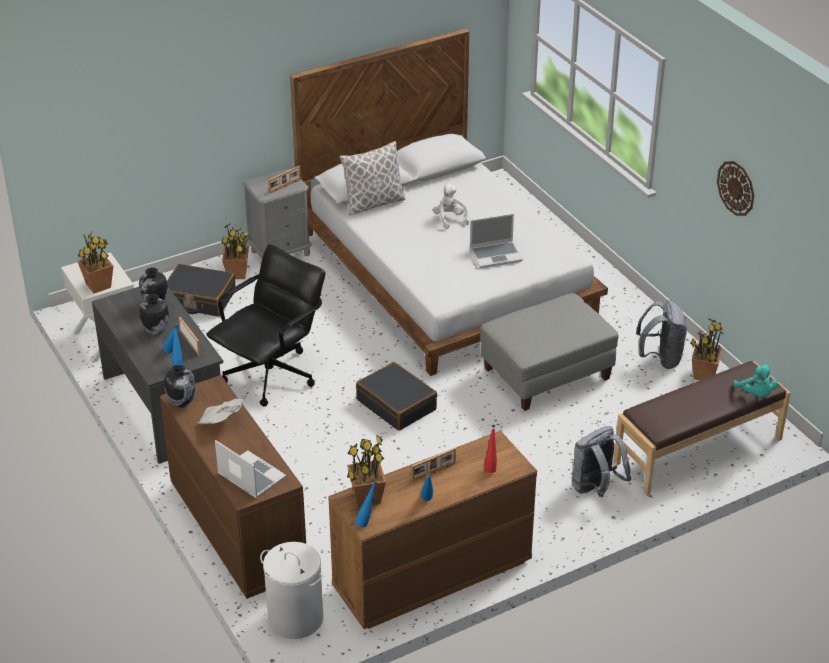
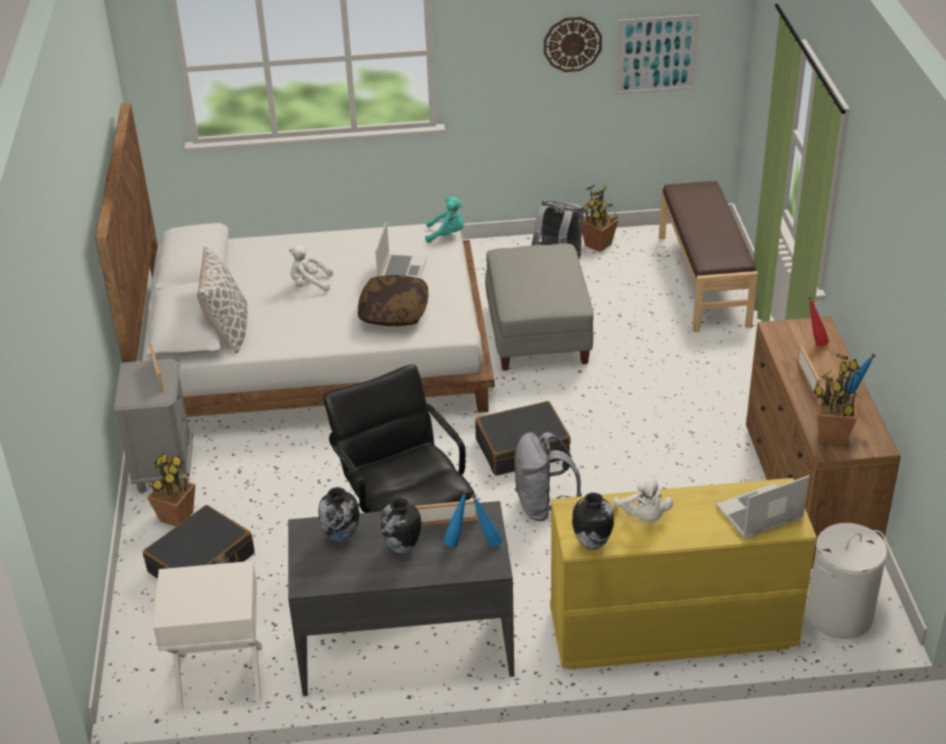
camera: 65 degrees left, 0 degrees up
potted plant [77,232,113,293] -> none
brown dresser [160,375,306,599] -> yellow dresser [550,478,817,670]
newspaper [197,399,244,424] -> white plush toy [613,476,673,522]
blue bottle [356,481,377,527] -> none
grey backpack [572,426,631,497] -> grey backpack moved to [514,432,582,521]
turquoise plush toy [733,364,778,397] -> turquoise plush toy moved to [425,197,464,243]
none -> pillow [358,275,428,326]
none -> picture [616,14,699,95]

